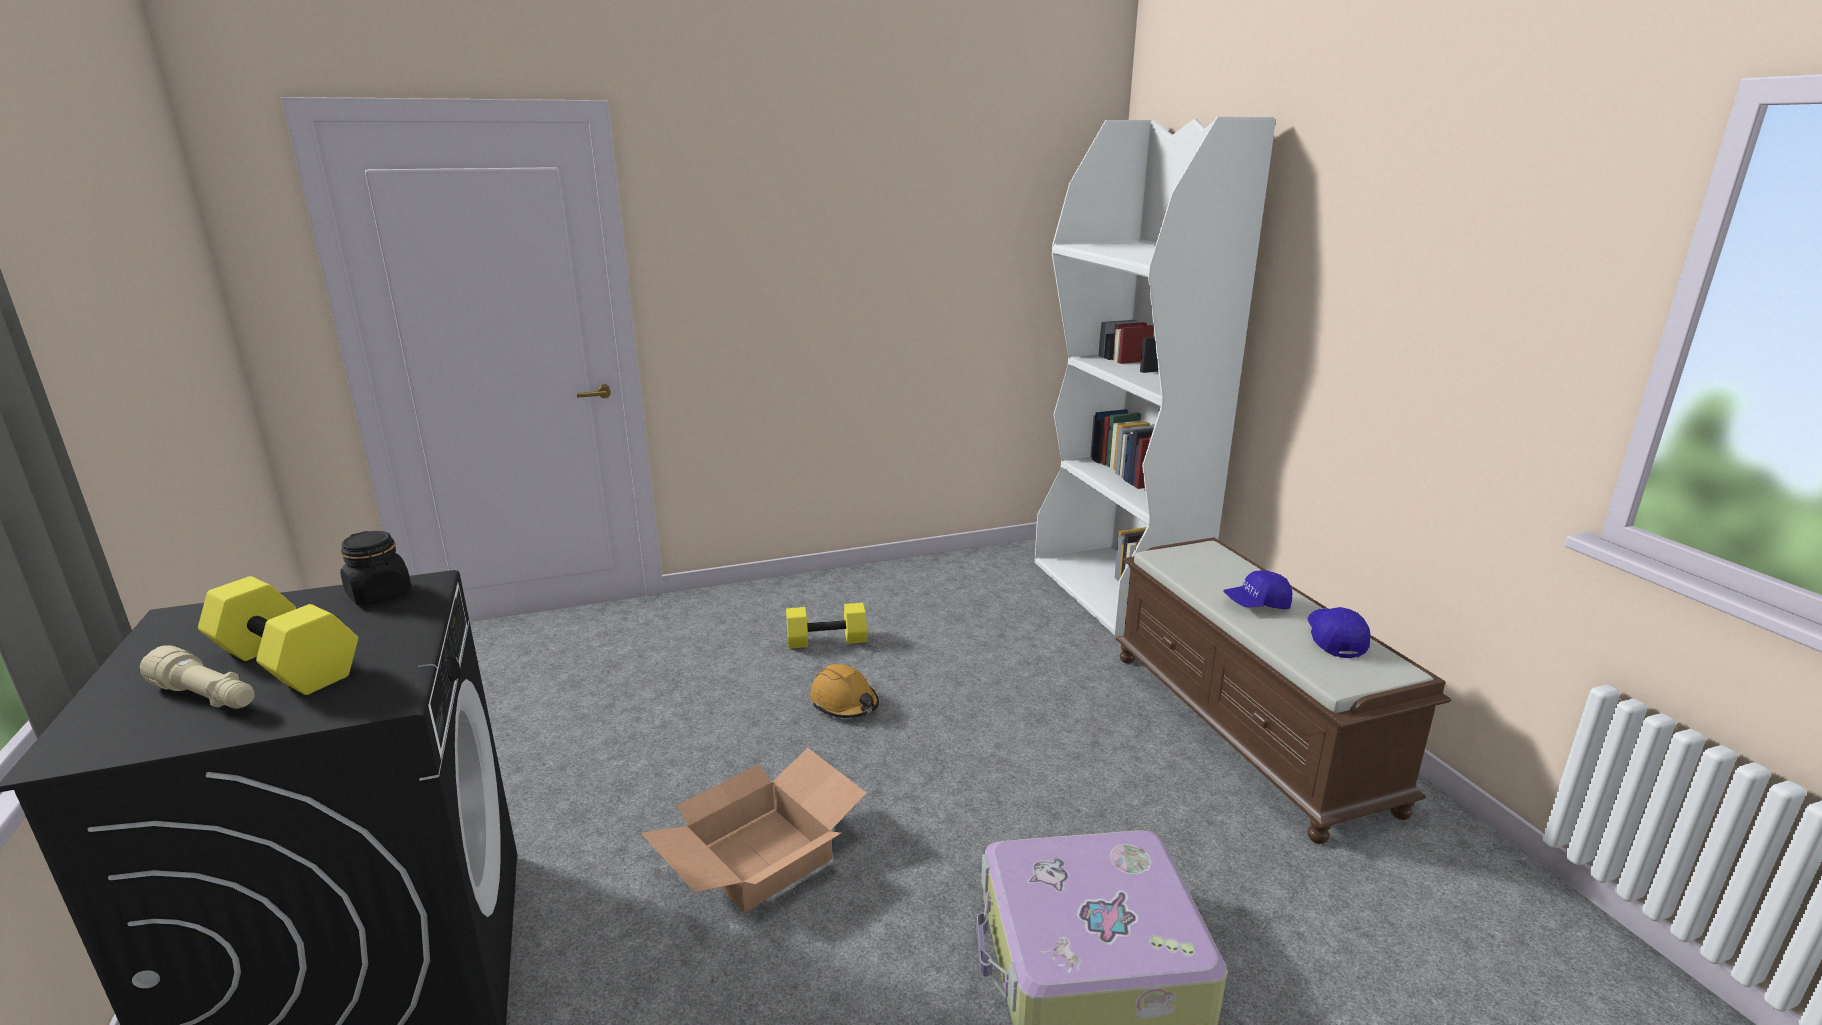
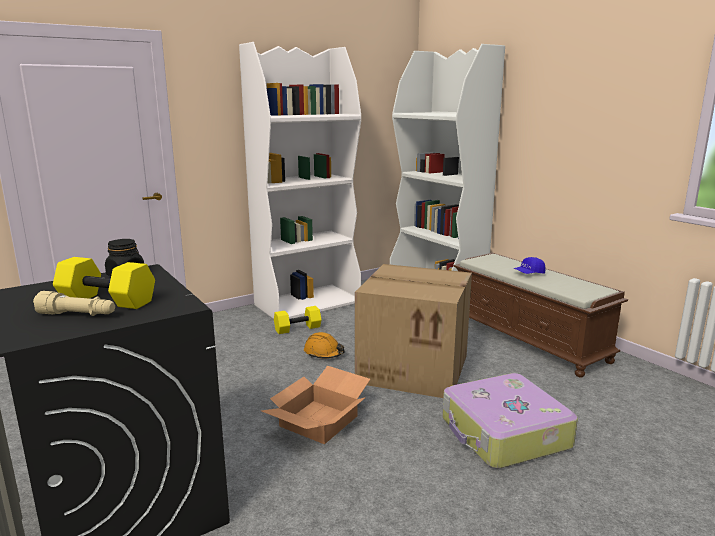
camera: 15 degrees left, 5 degrees down
blue cap [1308,607,1370,658] -> none
none -> white bookcase [239,42,361,319]
none -> cardboard box [355,264,472,398]

